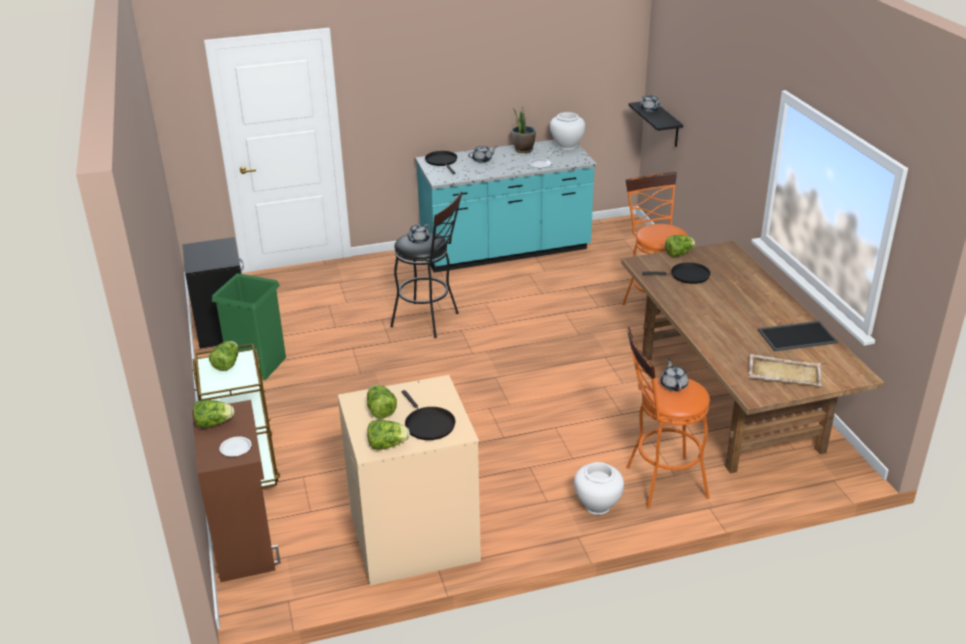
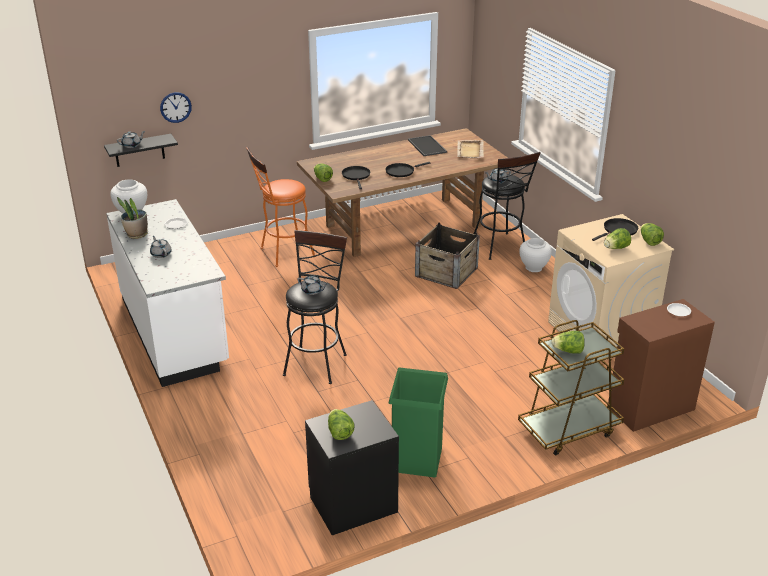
camera: 100 degrees left, 0 degrees up
lettuce [193,400,234,428] -> lettuce moved to [328,409,354,440]
turquoise counter [415,140,597,273] -> white counter [106,199,229,387]
black frying pan [425,151,457,174] -> black frying pan moved to [385,162,430,177]
orange stool [626,327,710,509] -> black stool [474,152,541,260]
none -> wall clock [160,92,192,123]
none -> crate [415,223,480,289]

